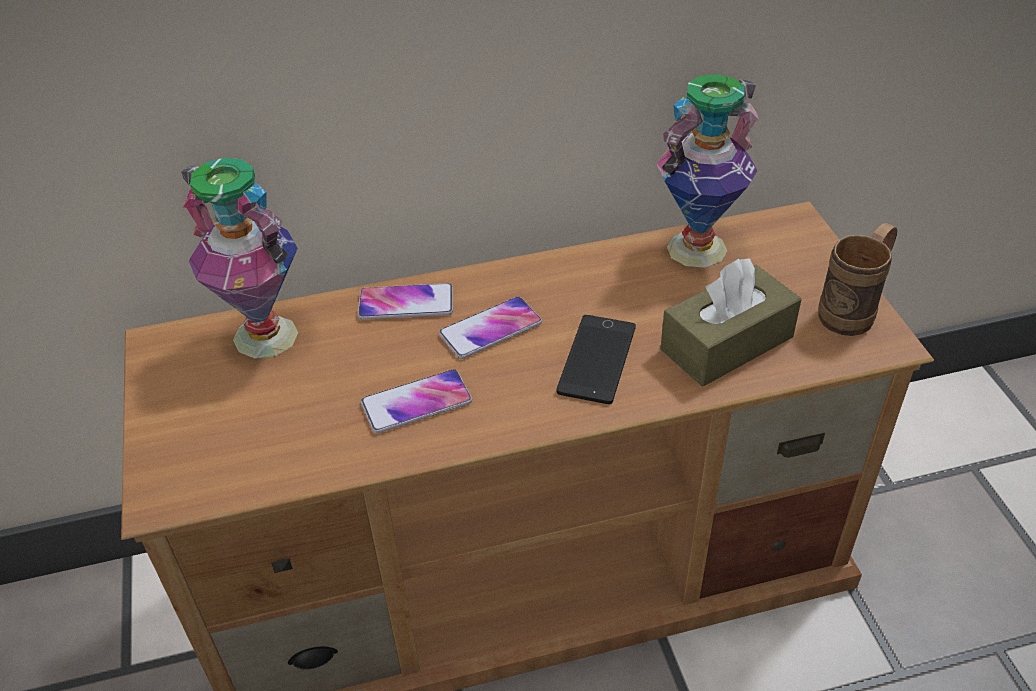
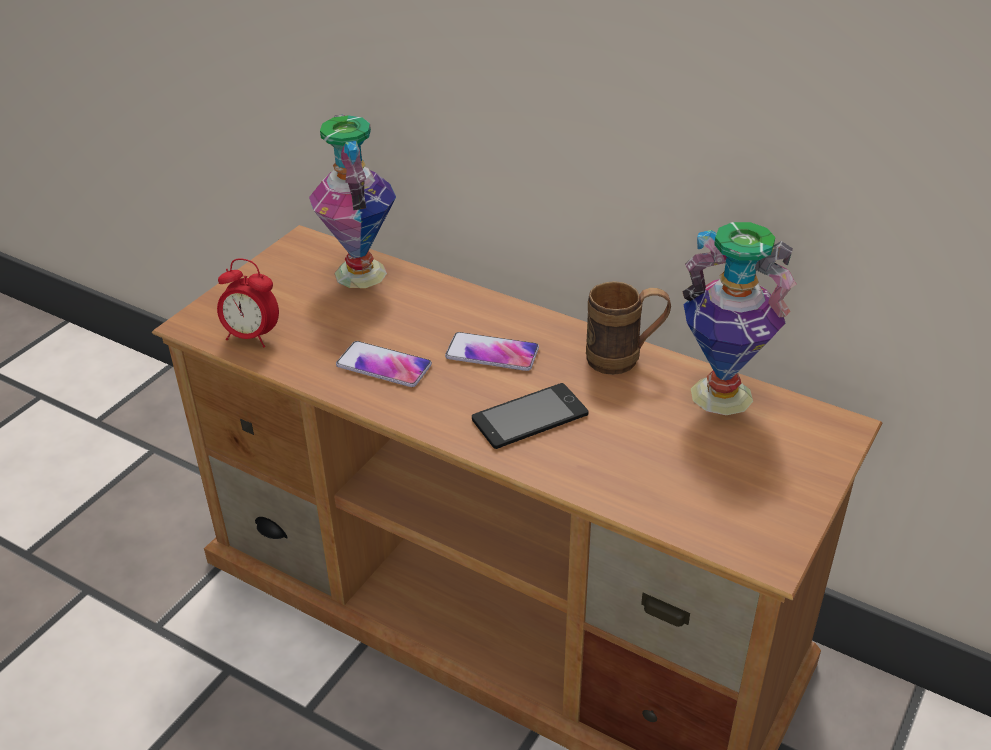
camera: 45 degrees right, 5 degrees down
phone [358,283,453,320] -> none
brown tissue box [660,258,801,387] -> none
brown mug [818,223,897,336] -> brown mug moved to [586,281,671,375]
none -> alarm clock [217,258,279,348]

